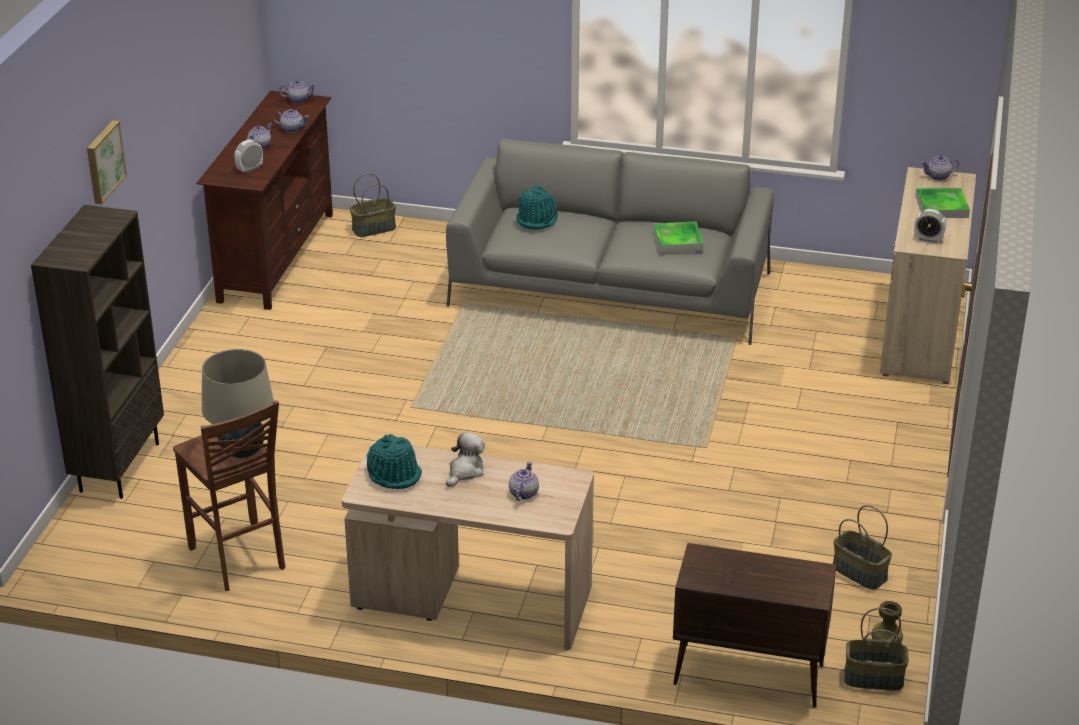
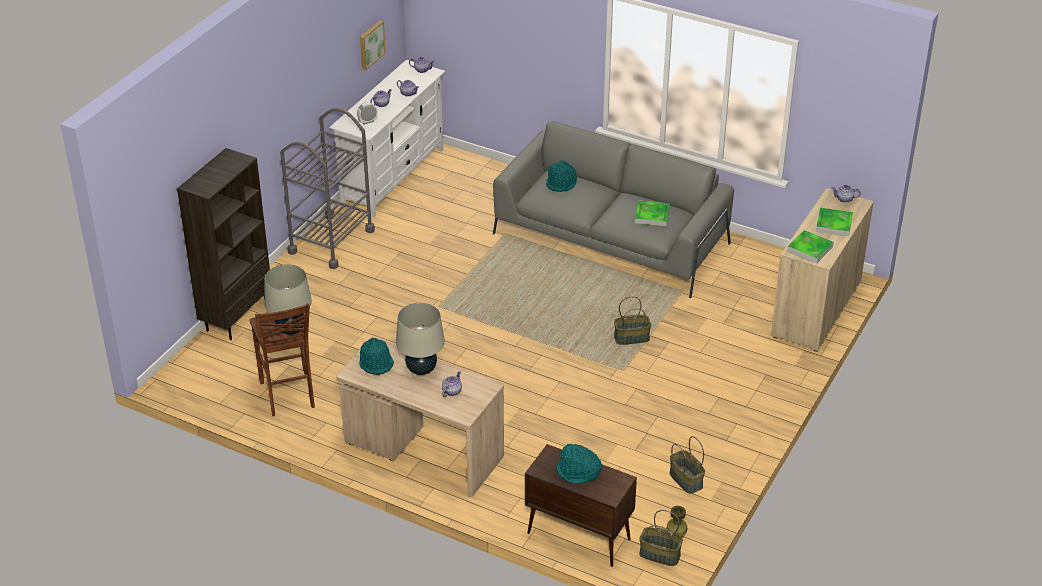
camera: 15 degrees right, 5 degrees up
picture [87,120,127,204] -> picture moved to [360,20,386,70]
brown tv stand [196,91,333,310] -> white tv stand [329,60,445,218]
basket [350,173,396,237] -> basket moved to [614,296,651,345]
plush toy [446,432,485,487] -> beige table lamp [396,303,445,375]
alarm clock [914,209,946,243] -> tray [787,230,834,264]
none -> grey cart [280,108,375,269]
none -> turquoise hat [556,444,602,484]

